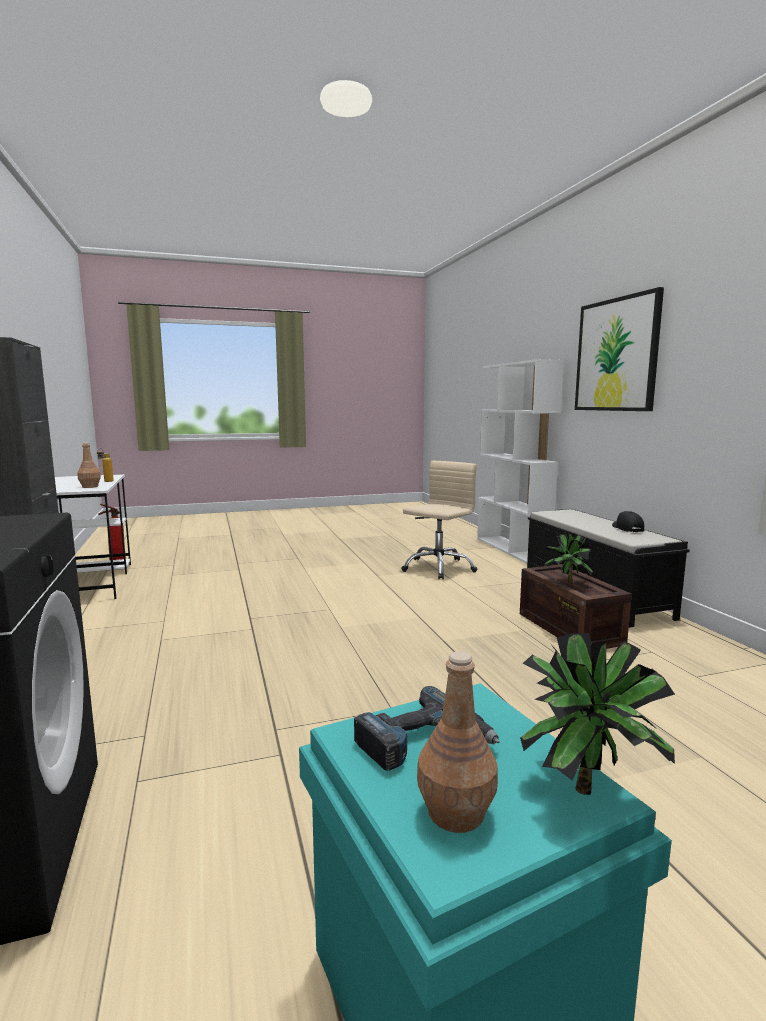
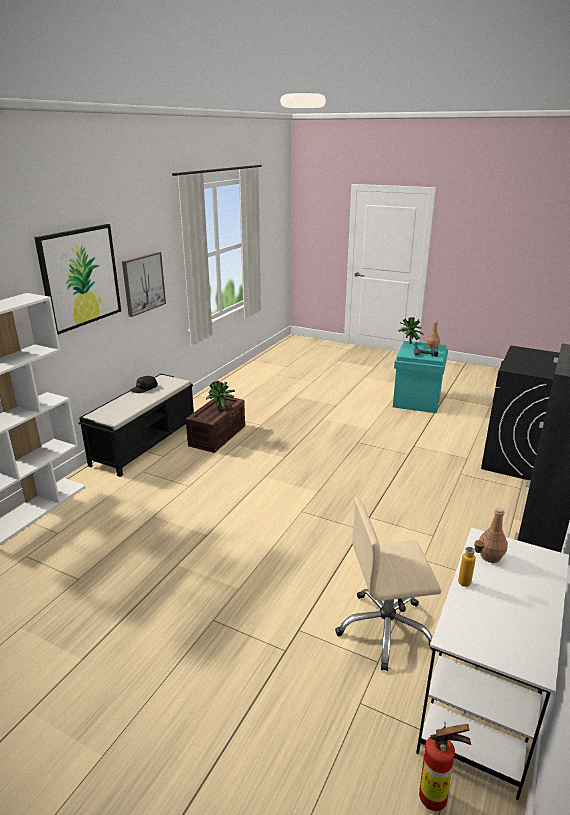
camera: 135 degrees left, 15 degrees up
beige office chair [401,461,477,580] -> beige office chair moved to [335,497,441,671]
none -> picture [122,252,166,317]

